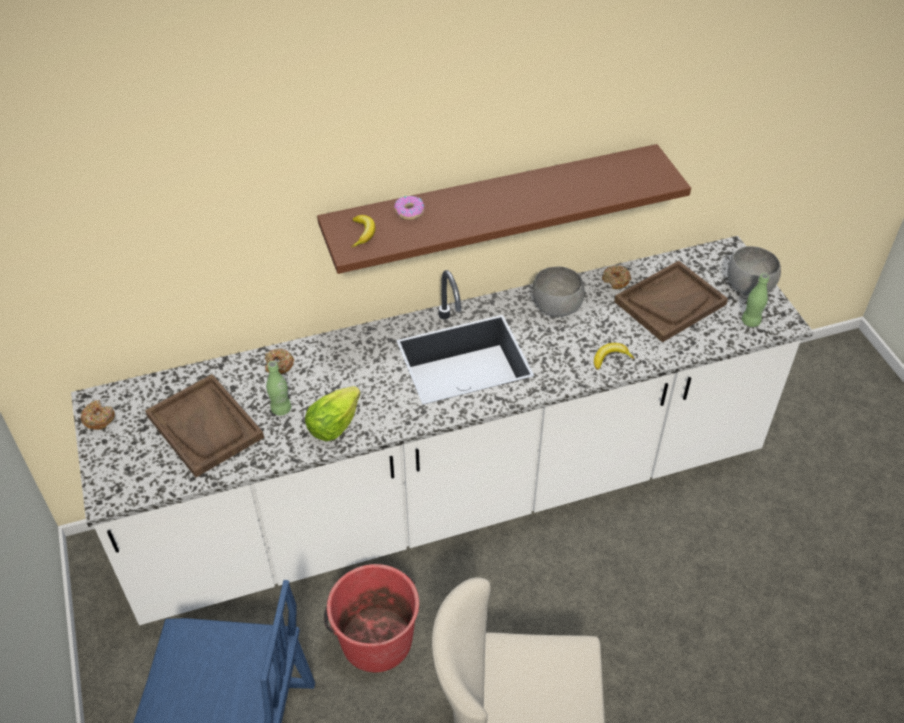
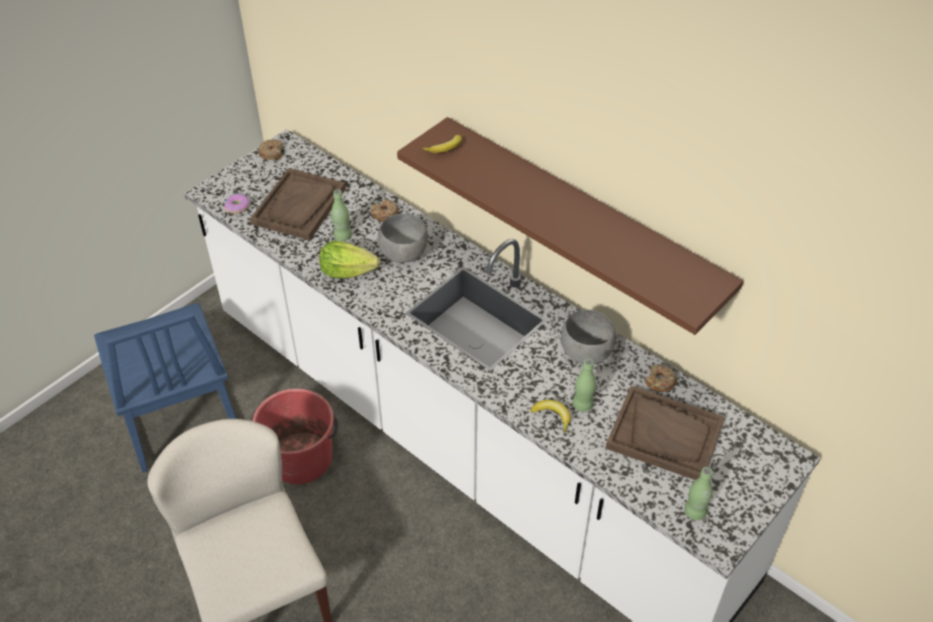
camera: 60 degrees right, 0 degrees up
donut [394,196,424,220] -> donut moved to [224,194,250,214]
grey bowl [728,246,781,296] -> grey bowl moved to [378,213,428,263]
none -> green bottle [573,359,596,412]

